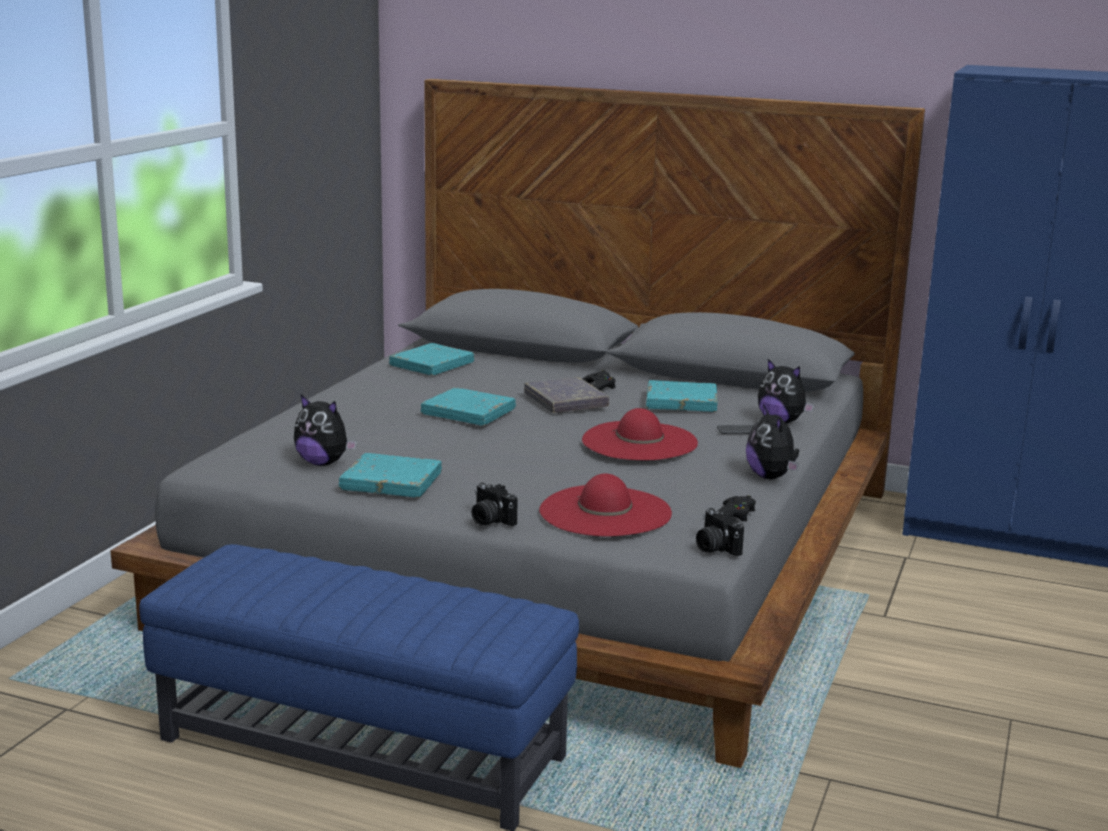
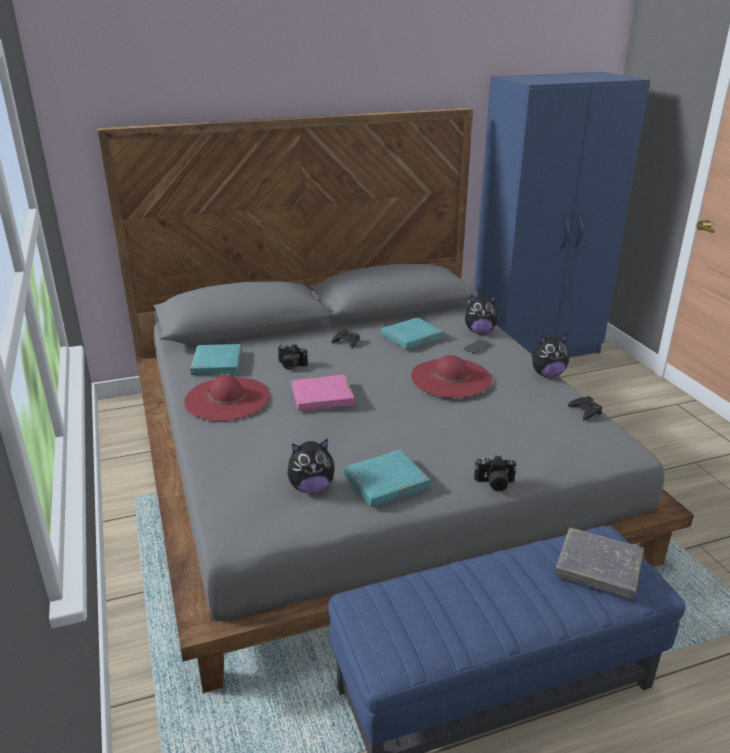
camera: 40 degrees left, 10 degrees up
turquoise book [421,387,516,425] -> pink book [291,375,355,411]
grey book [524,377,609,413] -> grey book moved to [555,527,644,599]
red hat [539,473,672,537] -> red hat moved to [184,375,270,421]
camera [696,508,744,556] -> camera moved to [277,344,308,370]
plush toy [746,404,799,479] -> plush toy turned 45 degrees counterclockwise [531,334,569,378]

